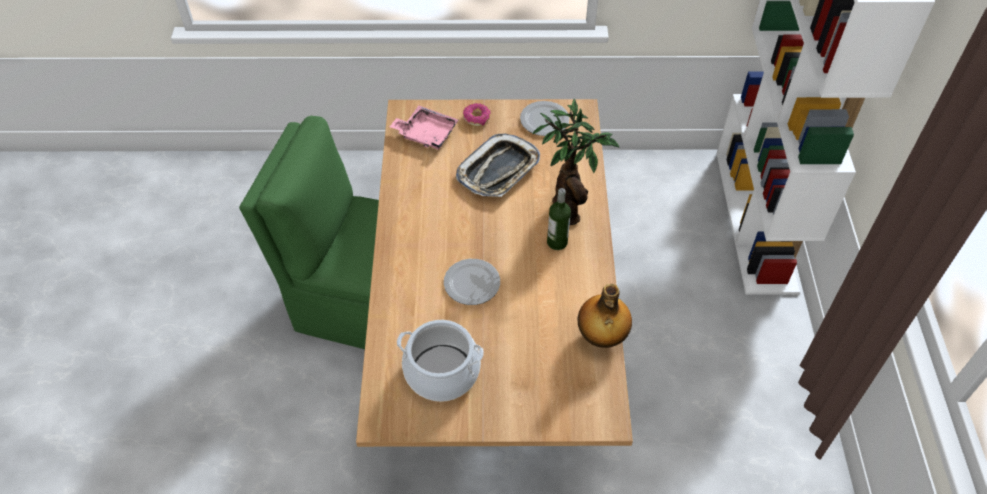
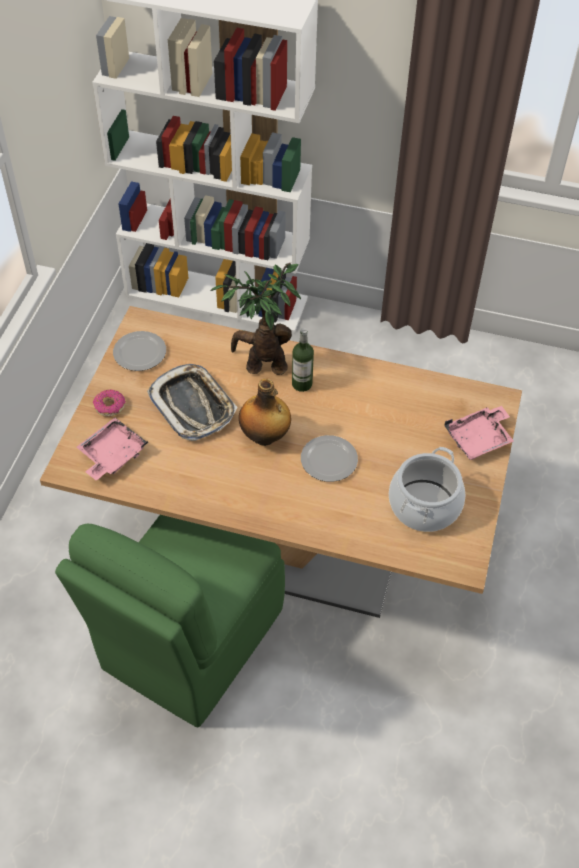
camera: 75 degrees left, 0 degrees up
bottle [577,284,632,348] -> bottle moved to [239,379,291,446]
none -> pink tray [444,406,514,460]

